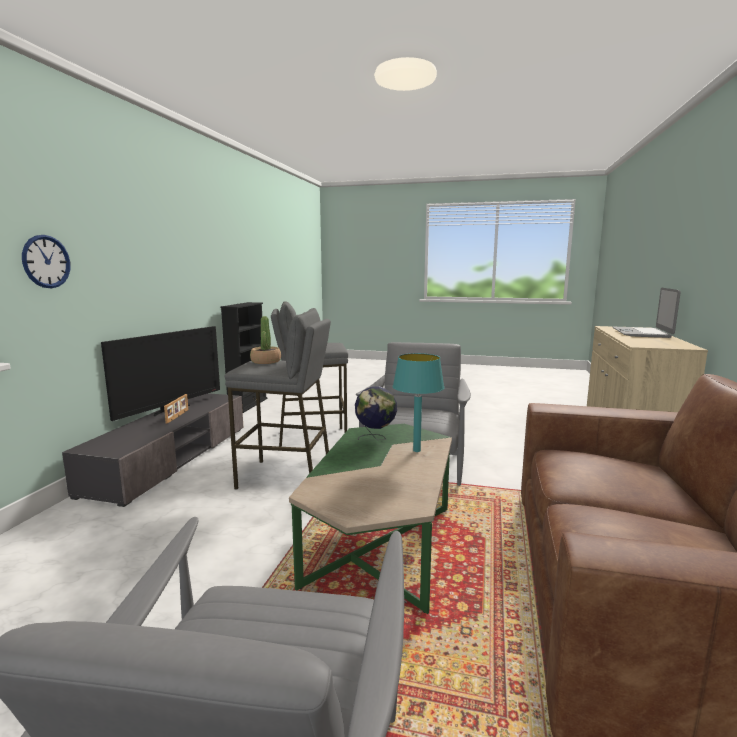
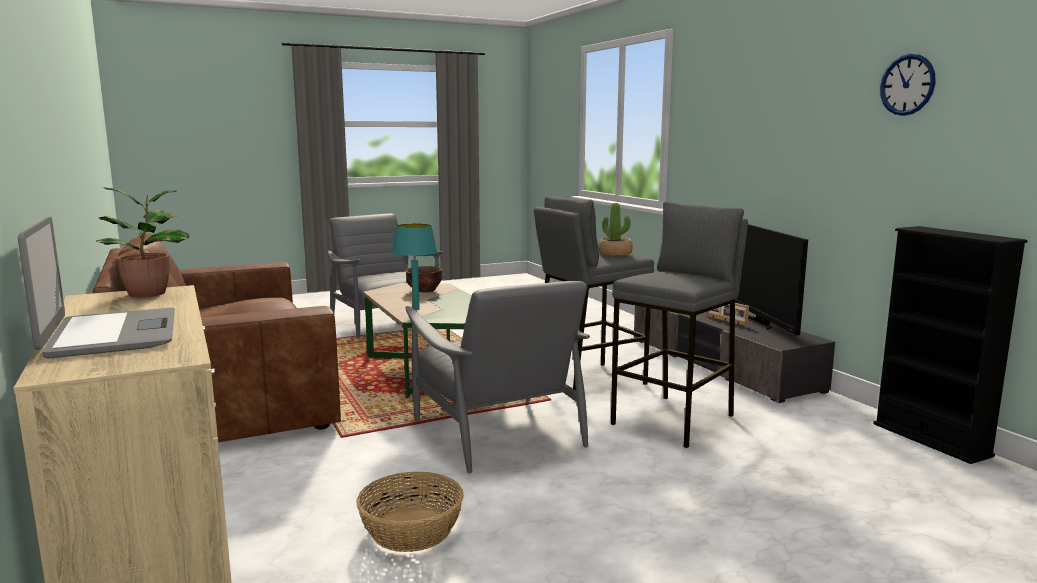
camera: 140 degrees right, 0 degrees up
wall clock [22,235,70,288] -> wall clock moved to [880,54,935,116]
globe [355,386,397,440] -> none
none -> potted plant [96,187,189,298]
none -> basket [356,472,464,552]
none -> brown bowl [405,266,443,292]

